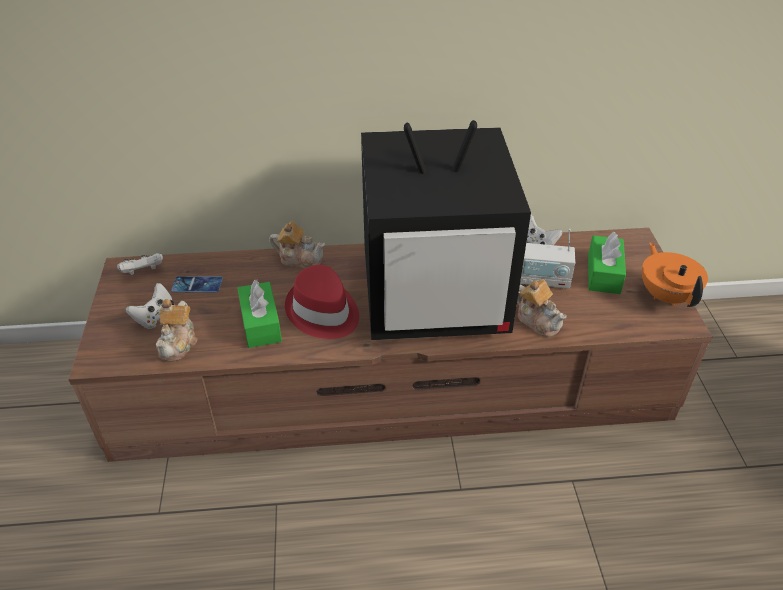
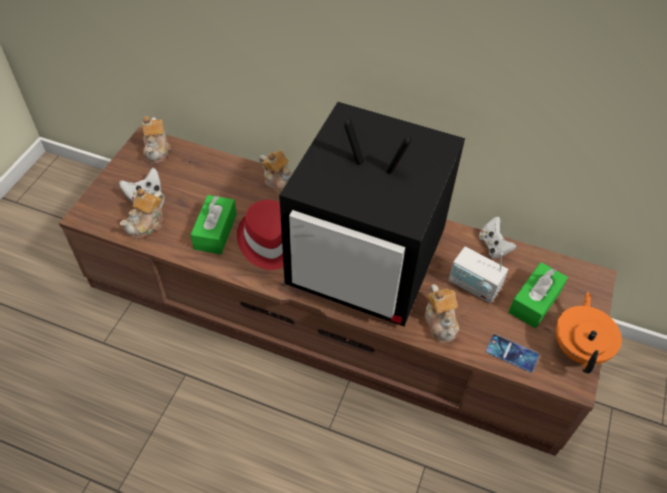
camera: 25 degrees right, 10 degrees up
white game controller [117,253,163,275] -> teapot [142,116,171,164]
phone [171,276,223,293] -> phone moved to [486,334,540,372]

